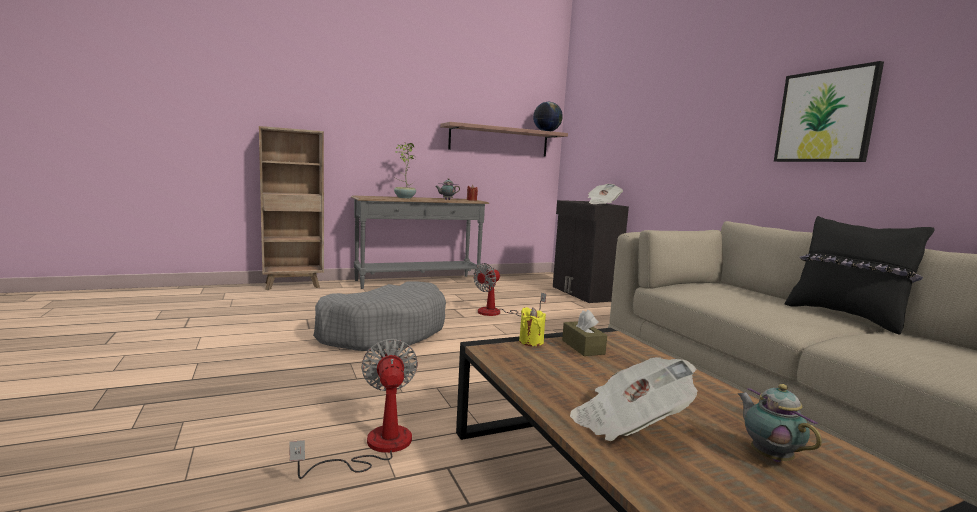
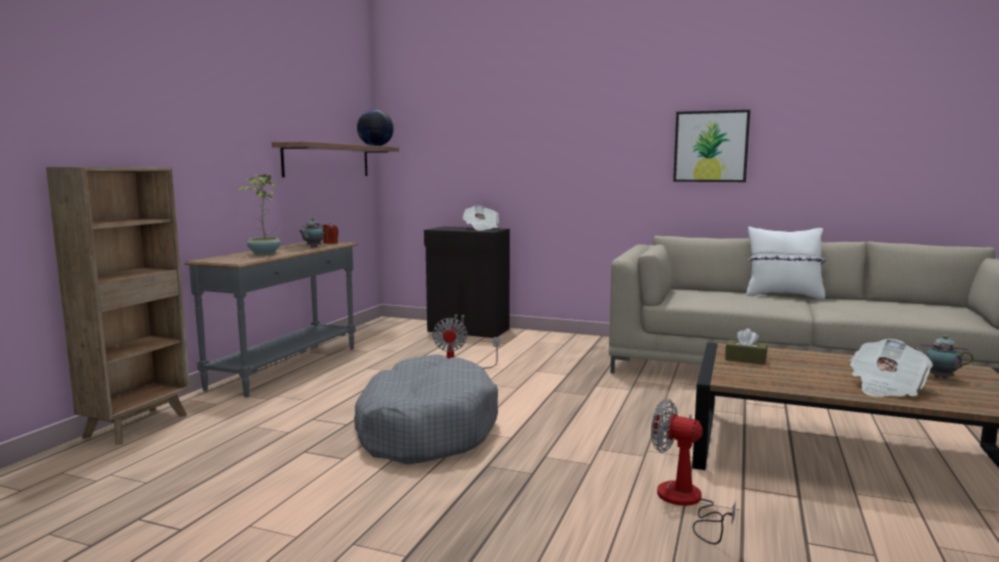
camera: 45 degrees left, 0 degrees up
yellow candle [519,307,546,346] -> none
black pillow [784,216,935,335] -> white pillow [746,226,826,300]

